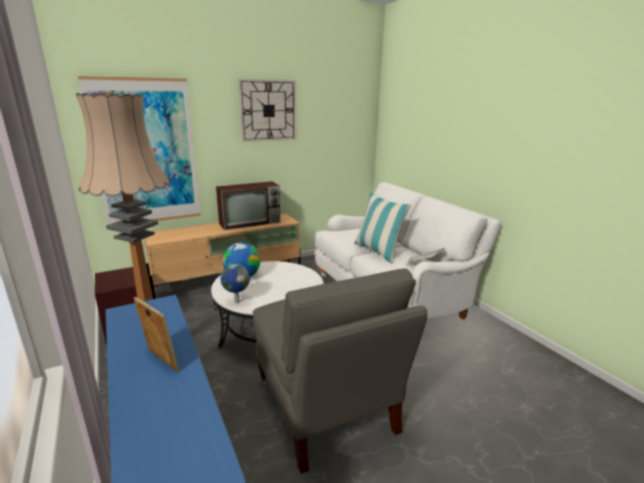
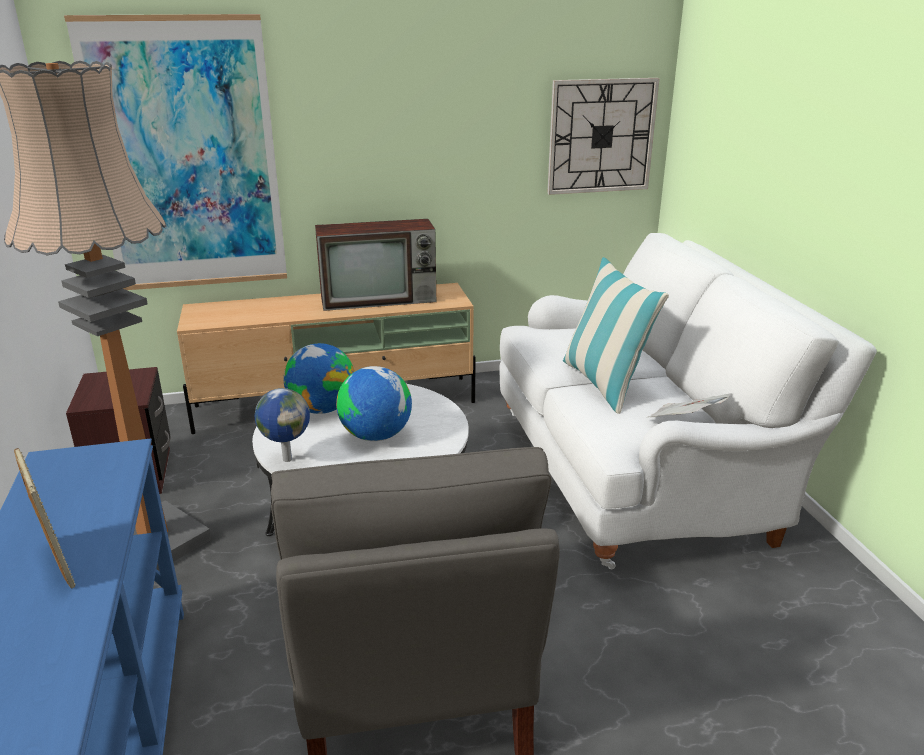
camera: 15 degrees right, 5 degrees up
wall clock [238,79,296,142] -> wall clock moved to [547,78,660,195]
none -> globe [336,366,412,441]

